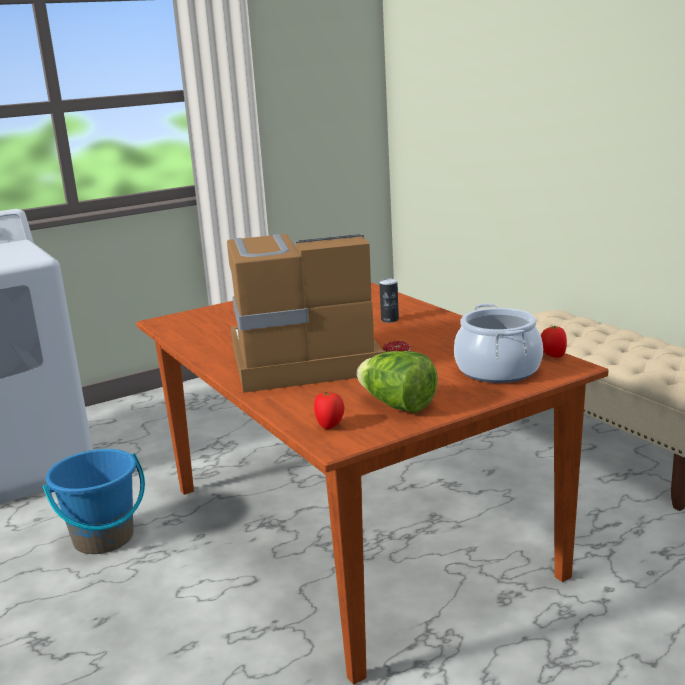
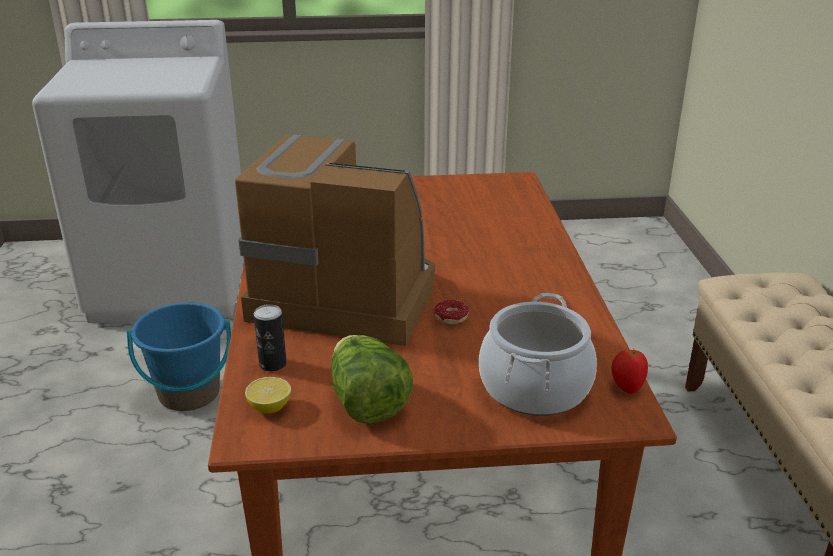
camera: 25 degrees right, 10 degrees up
tomato [314,391,344,429] -> lemon [245,377,291,413]
can [379,279,399,323] -> can moved to [254,304,286,371]

